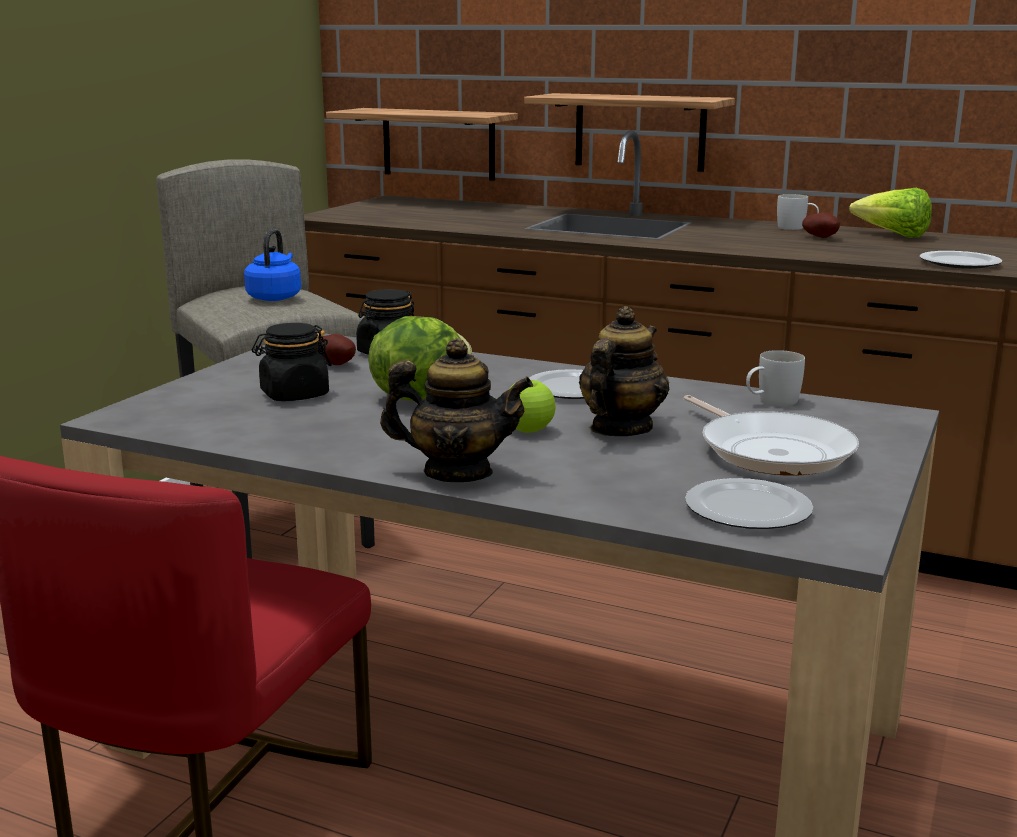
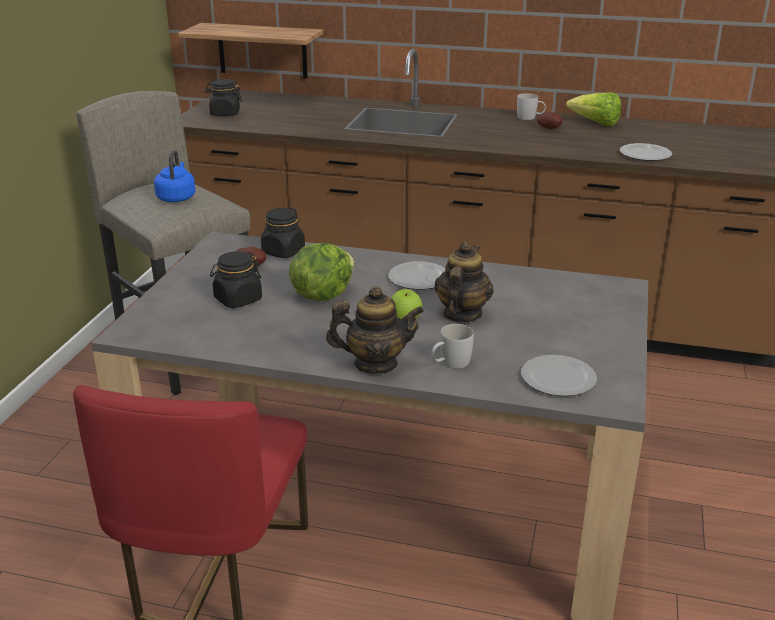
camera: 10 degrees left, 10 degrees up
shelf [524,93,735,172] -> none
frying pan [683,395,859,476] -> none
white mug [746,350,805,406] -> white mug moved to [431,324,474,369]
none -> black jar [204,79,242,116]

